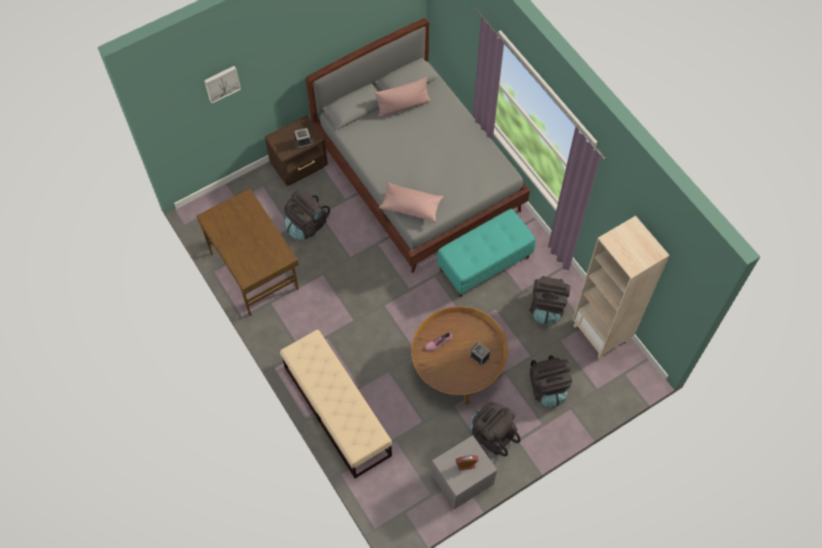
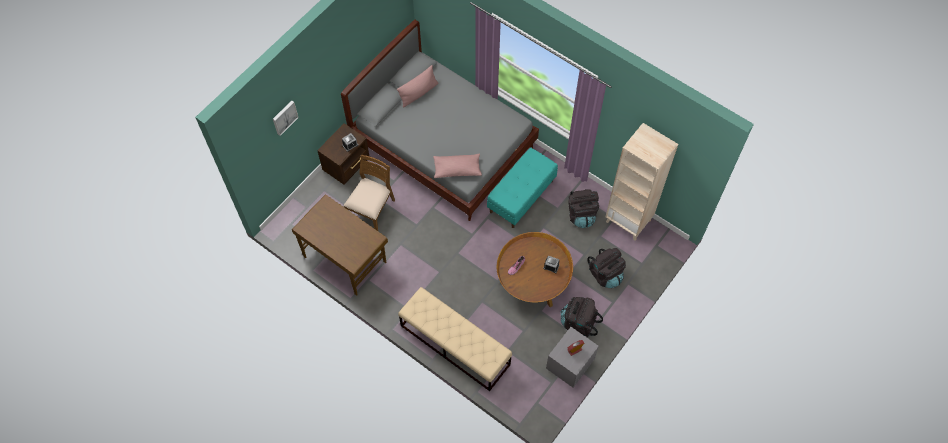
camera: 20 degrees left, 0 degrees up
black backpack [284,191,330,240] -> brown chair [343,154,395,231]

